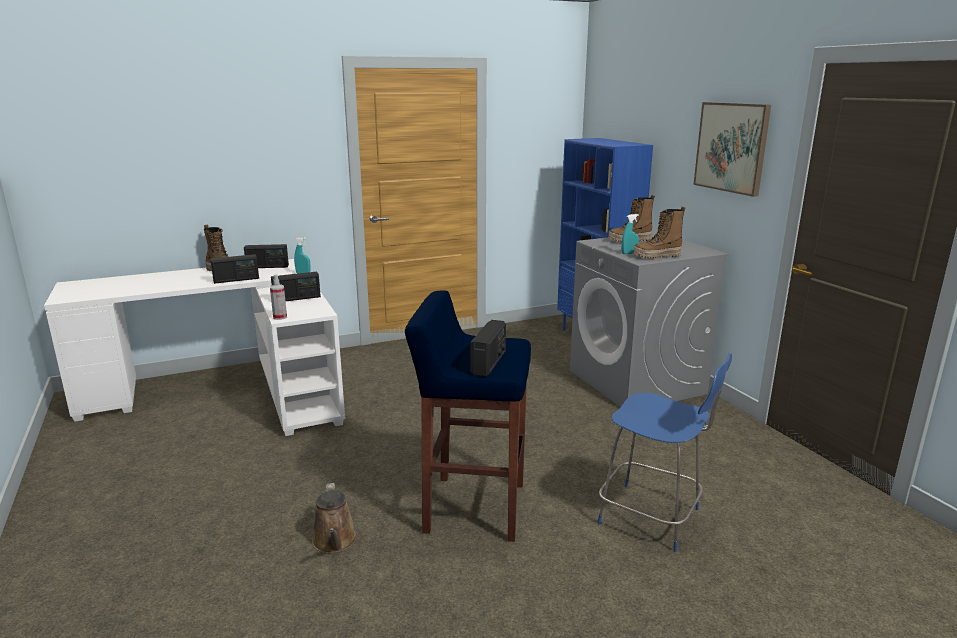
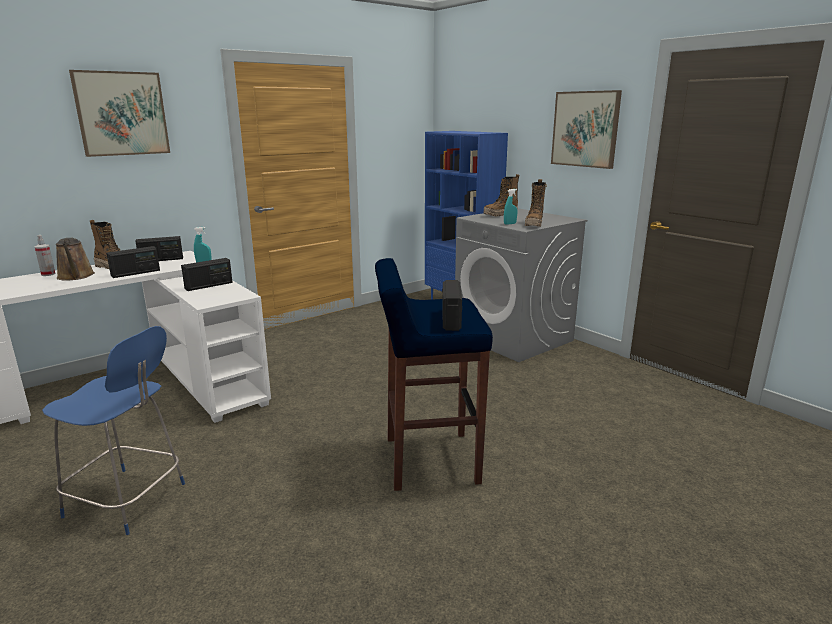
camera: 15 degrees left, 0 degrees up
spray bottle [270,274,287,320] -> spray bottle moved to [35,235,55,276]
brown watering can [312,483,358,553] -> brown watering can moved to [56,238,95,281]
blue chair [597,353,732,552] -> blue chair moved to [42,326,185,535]
boot [634,206,686,259] -> boot turned 45 degrees counterclockwise [525,179,547,227]
none -> picture [69,70,170,157]

